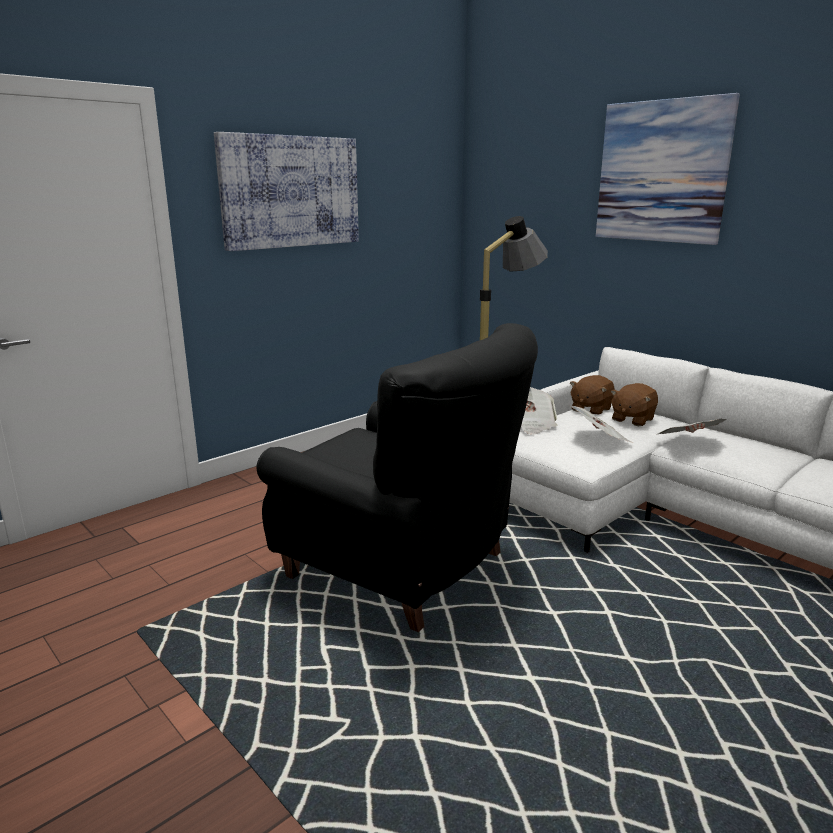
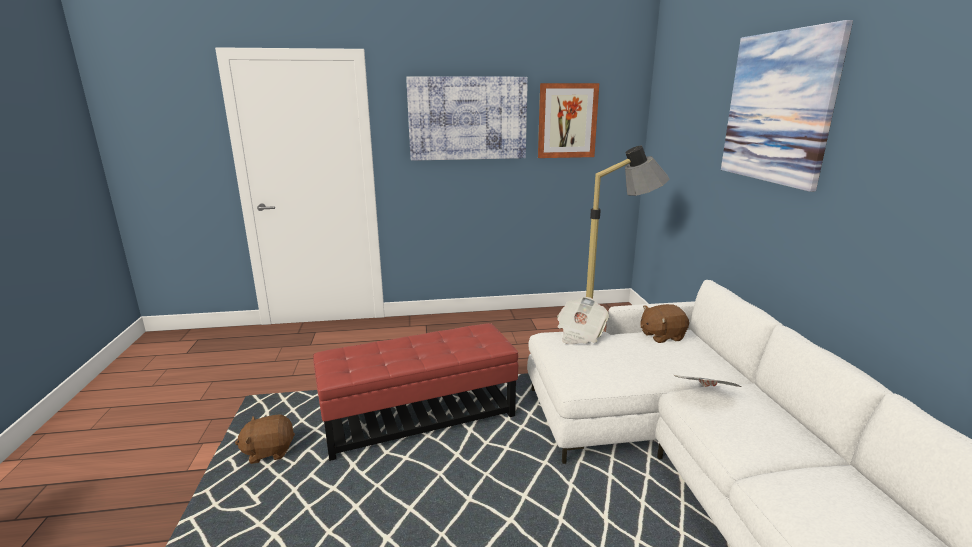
camera: 35 degrees right, 0 degrees up
black armchair [256,323,538,632] -> red ottoman [313,323,518,461]
newspaper [570,406,633,443] -> none
brown plush toy [610,383,658,426] -> brown plush toy moved to [235,414,295,464]
none -> picture [538,83,599,158]

